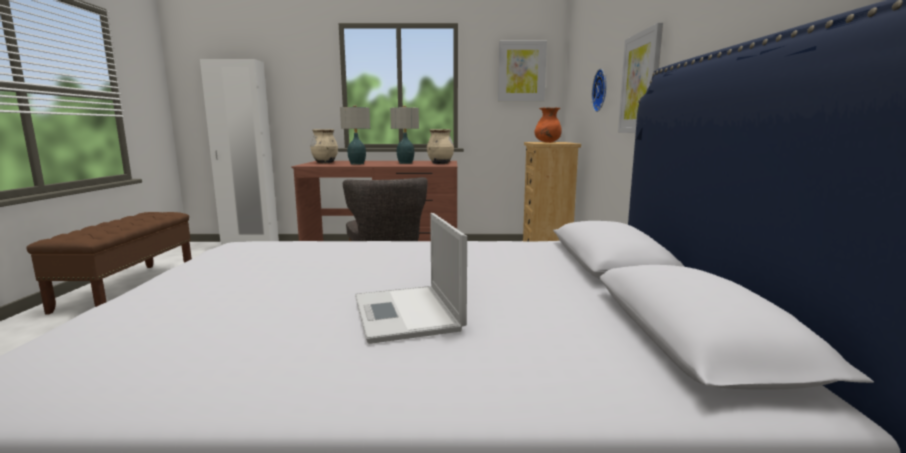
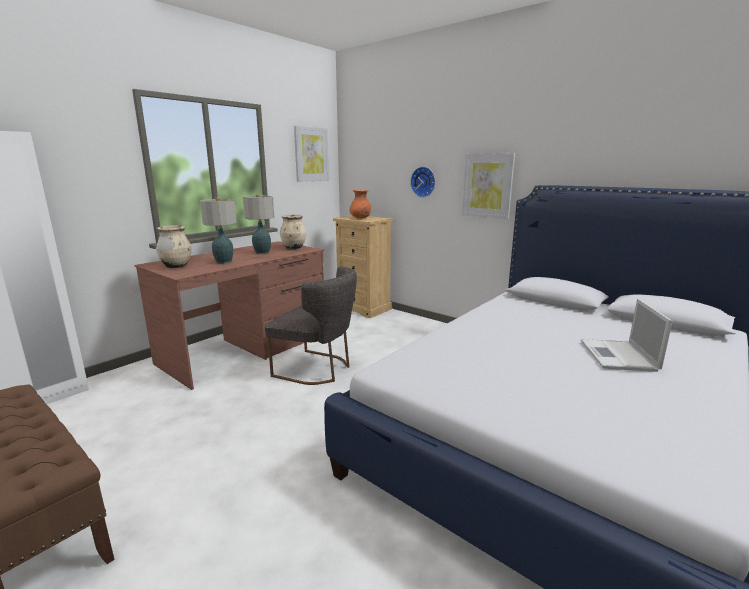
camera: 50 degrees left, 5 degrees up
laptop [355,213,467,344] -> laptop turned 75 degrees clockwise [581,299,673,372]

